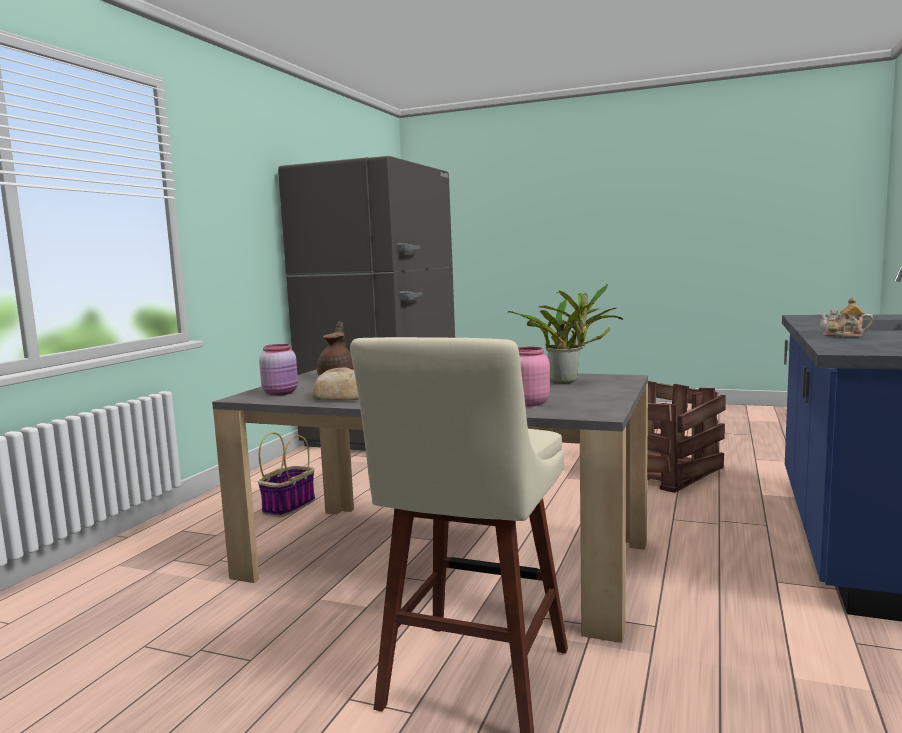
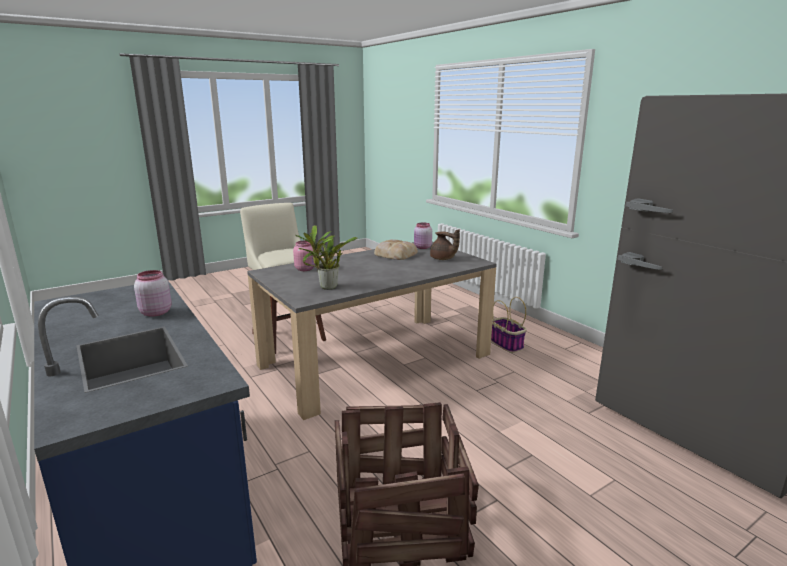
camera: 125 degrees right, 10 degrees up
teapot [818,298,874,337] -> pink jar [134,270,172,317]

